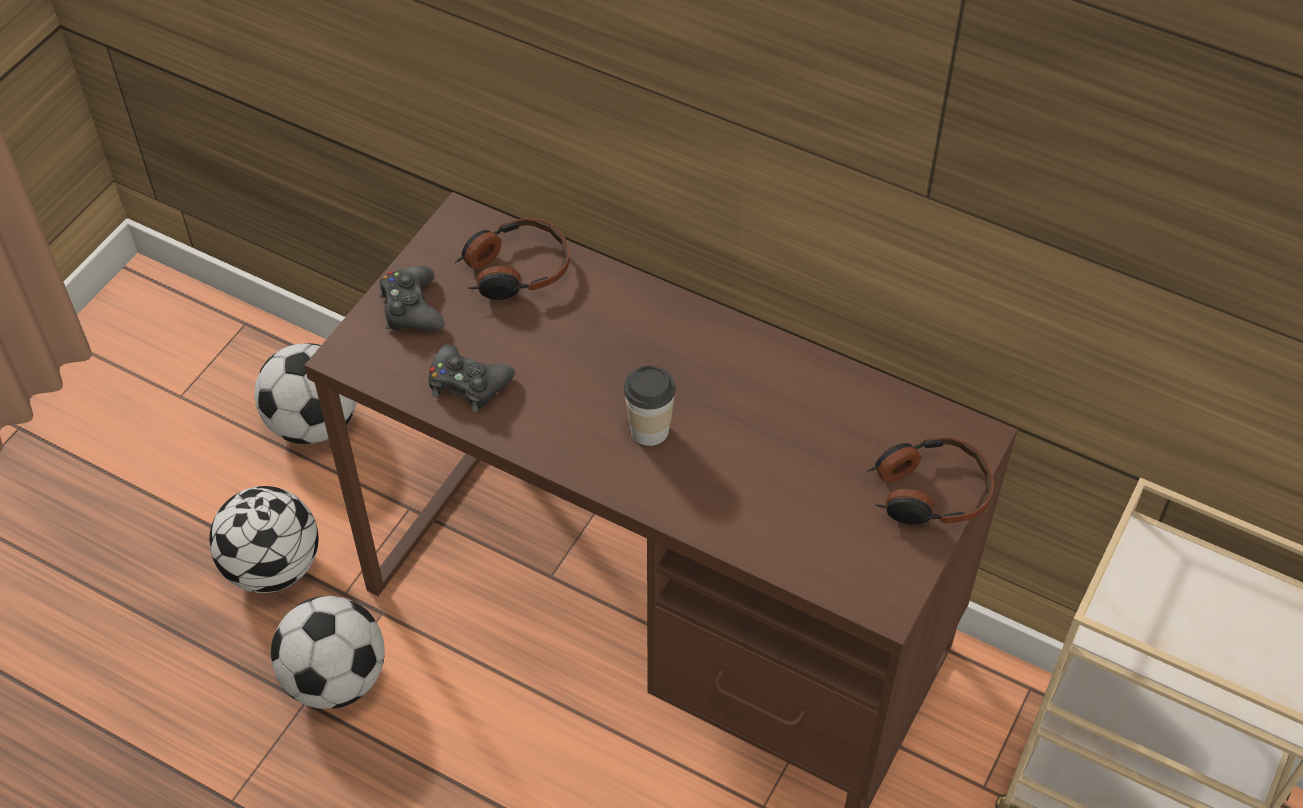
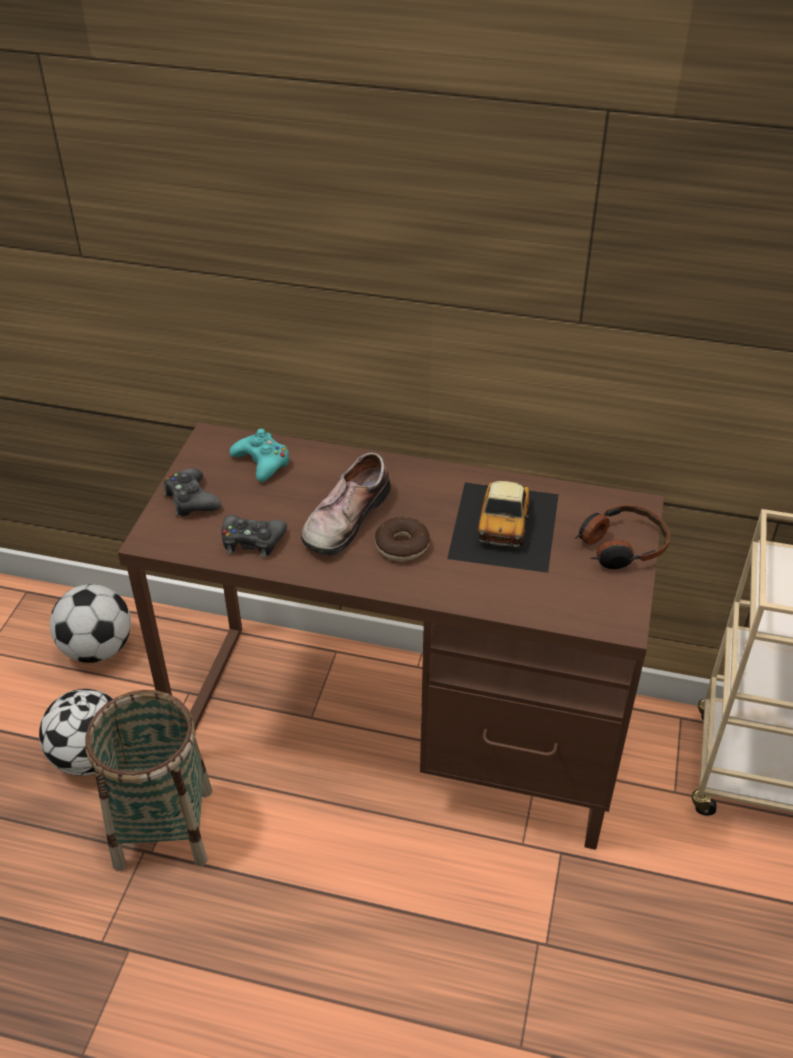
camera: 15 degrees left, 10 degrees down
football [271,596,385,709] -> basket [85,690,212,871]
headphones [455,218,570,300] -> turquoise game controller [229,429,290,482]
cup [624,365,676,446] -> donut [375,517,430,561]
none -> shoe [301,453,391,556]
none -> toy car [447,481,559,573]

